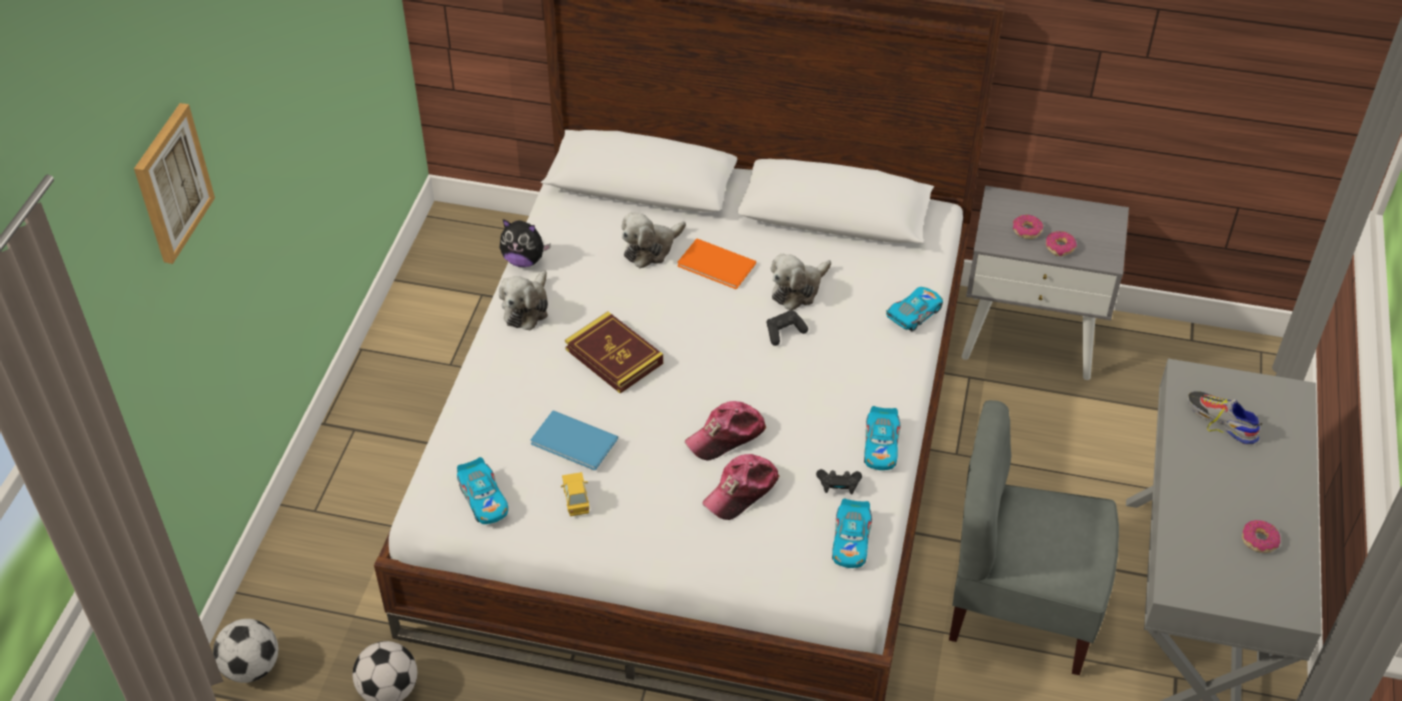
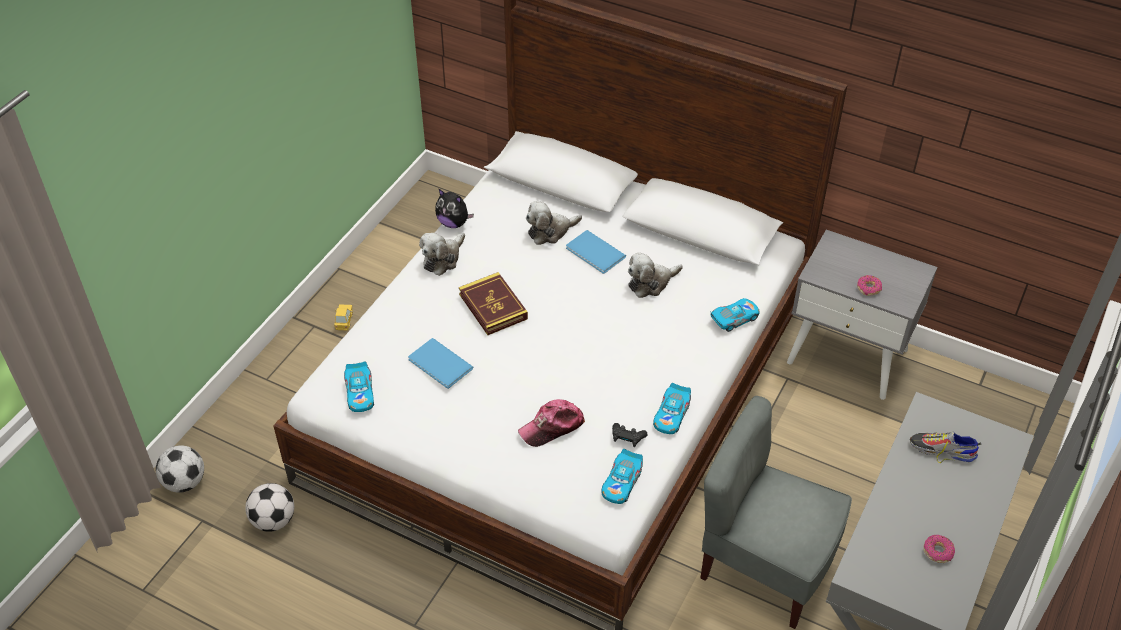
camera: 15 degrees right, 0 degrees up
picture [134,103,215,264] -> none
yellow toy car [561,472,589,516] -> yellow toy car moved to [334,304,353,330]
orange book [677,239,756,289] -> blue book [566,230,626,274]
cap [685,401,766,461] -> none
black game controller [767,310,808,346] -> none
donut [1013,215,1043,239] -> none
shoe [1188,391,1262,445] -> shoe turned 45 degrees counterclockwise [910,432,981,463]

